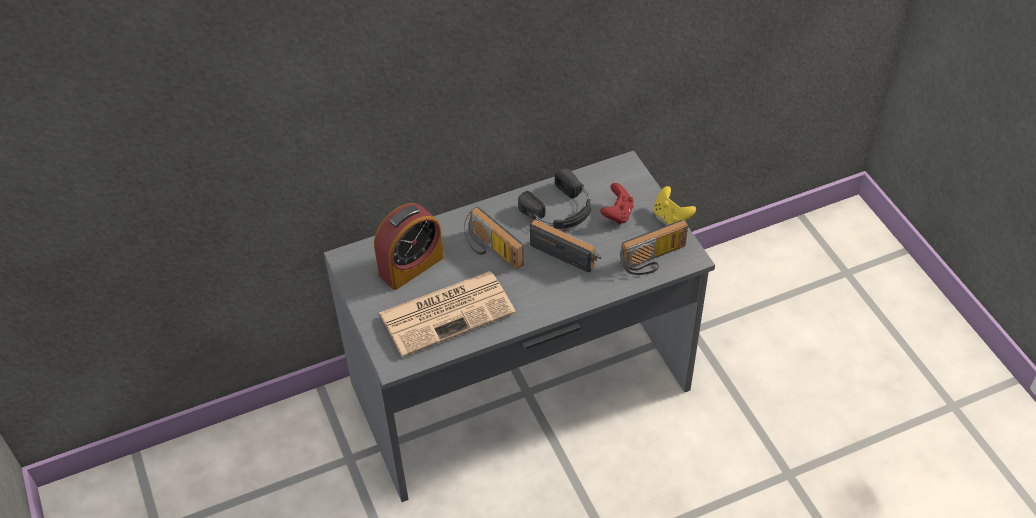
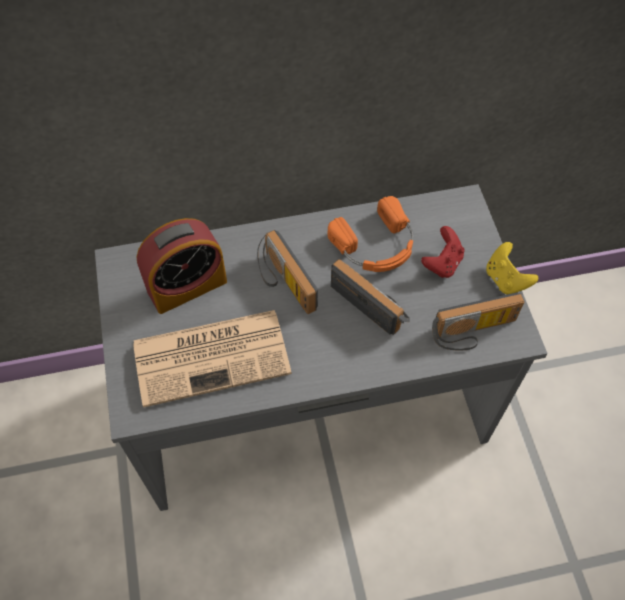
camera: 10 degrees right, 10 degrees up
black headphones [518,168,591,229] -> orange headphones [328,196,413,272]

